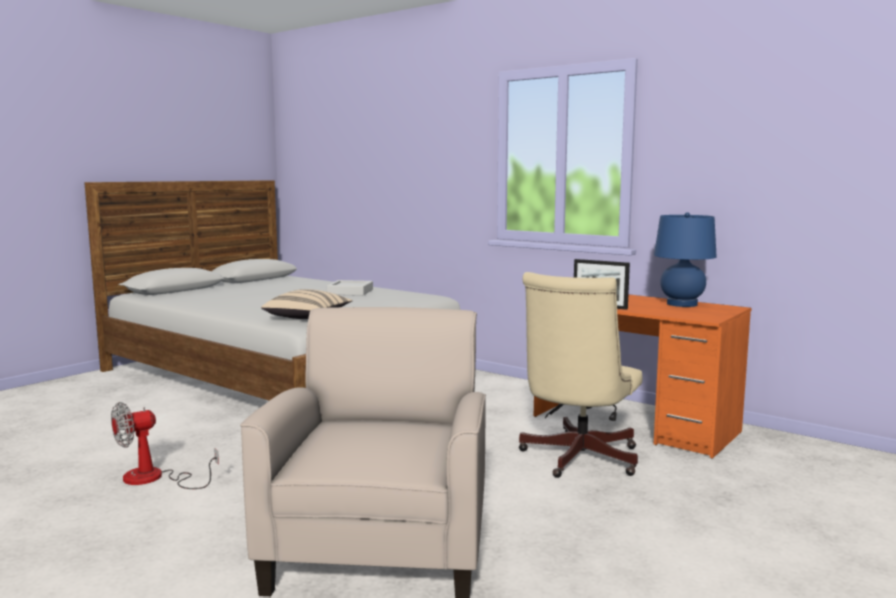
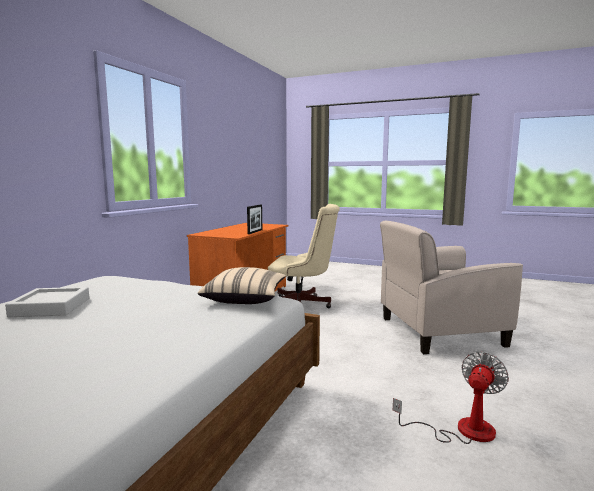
camera: 105 degrees left, 0 degrees up
fan [111,402,219,489] -> fan turned 90 degrees counterclockwise [393,352,509,444]
blue table lamp [654,212,717,307] -> none

